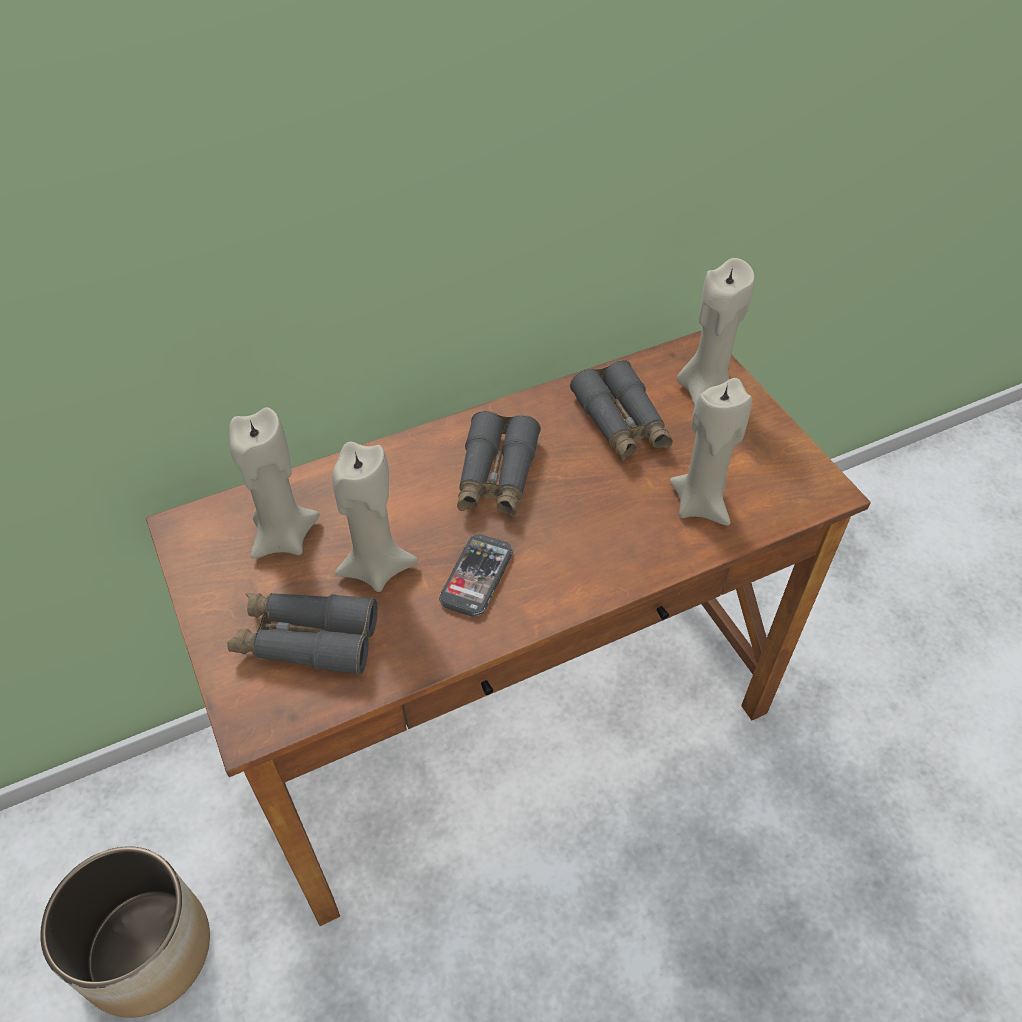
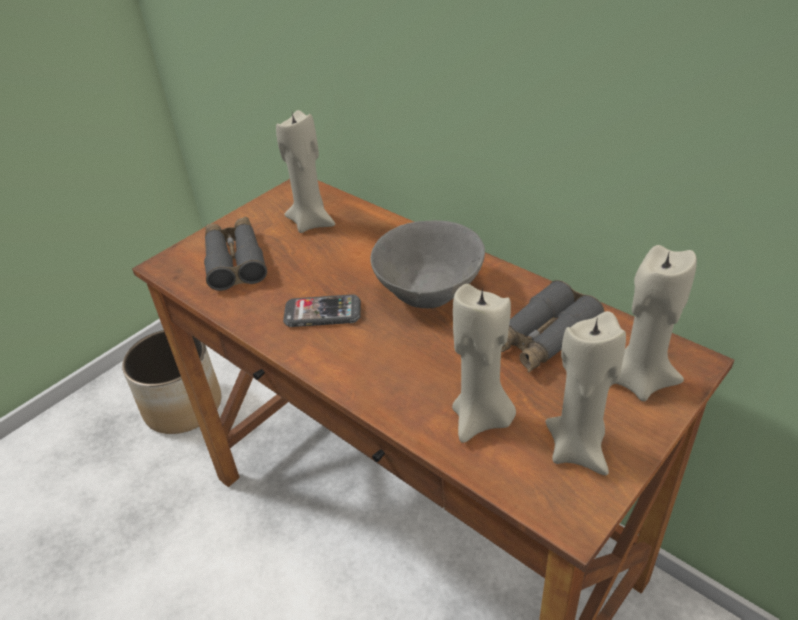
camera: 70 degrees right, 10 degrees down
beige candle [332,442,418,592] -> beige candle moved to [545,311,626,475]
grey binoculars [457,411,541,517] -> grey bowl [371,220,485,308]

